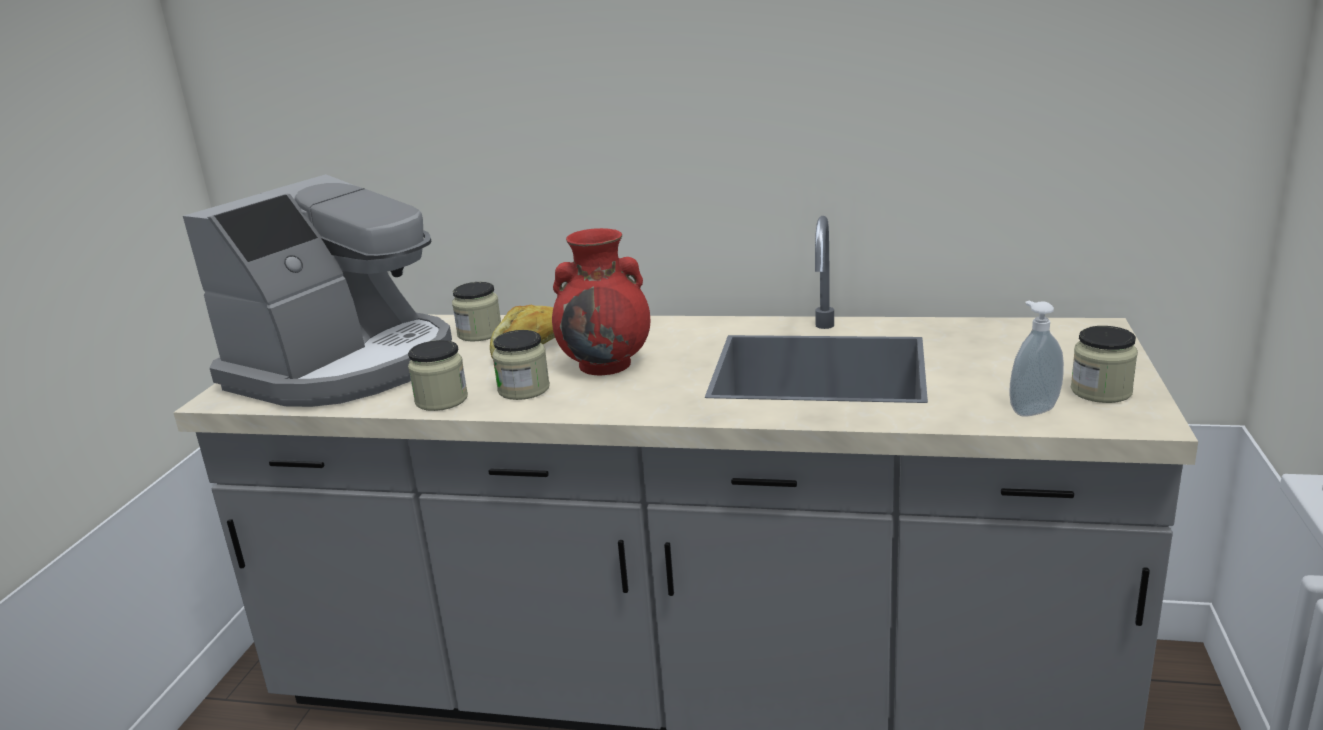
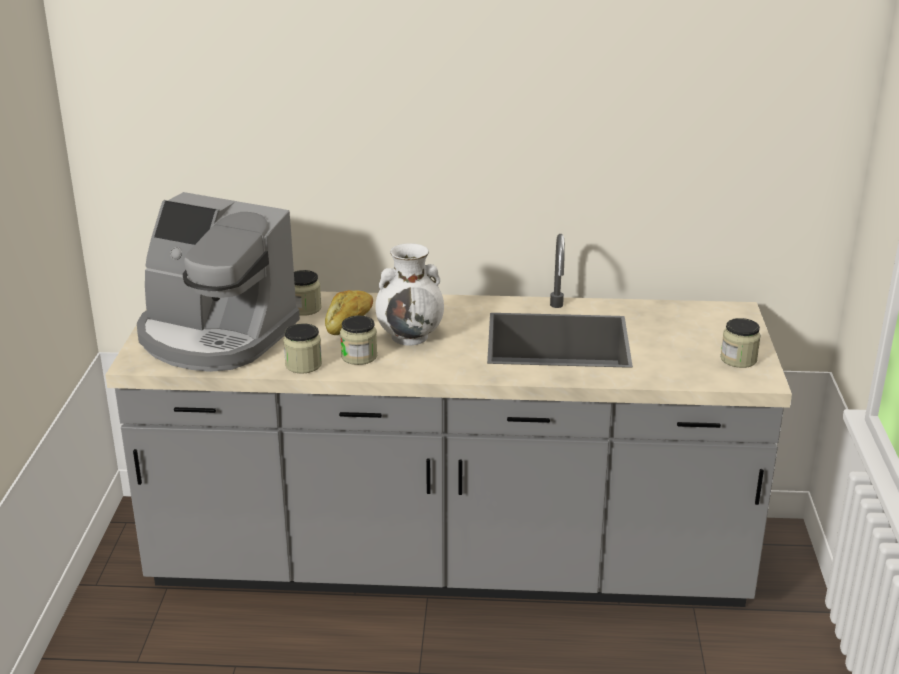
camera: 10 degrees left, 5 degrees up
coffee machine [183,174,452,407] -> coffee machine turned 90 degrees clockwise [137,192,300,372]
red vase [552,228,651,375] -> white vase [375,243,444,346]
soap dispenser [1009,301,1064,417] -> none

